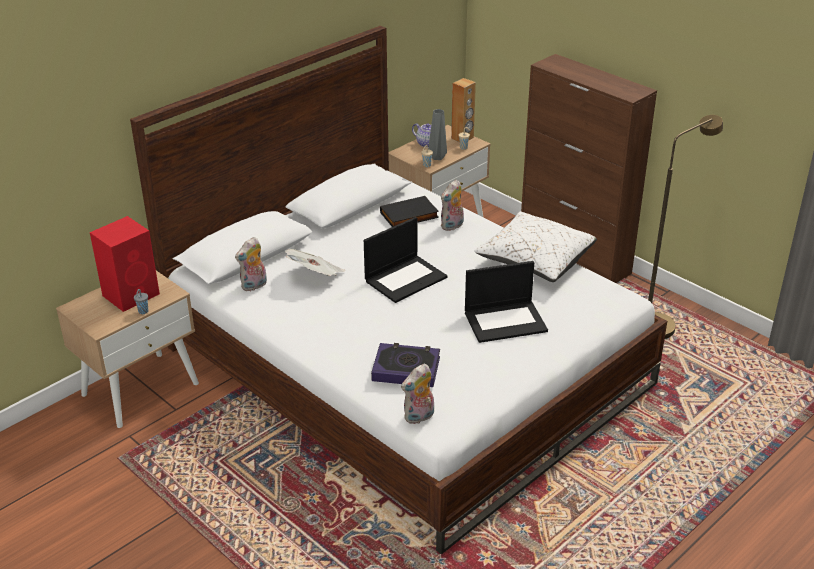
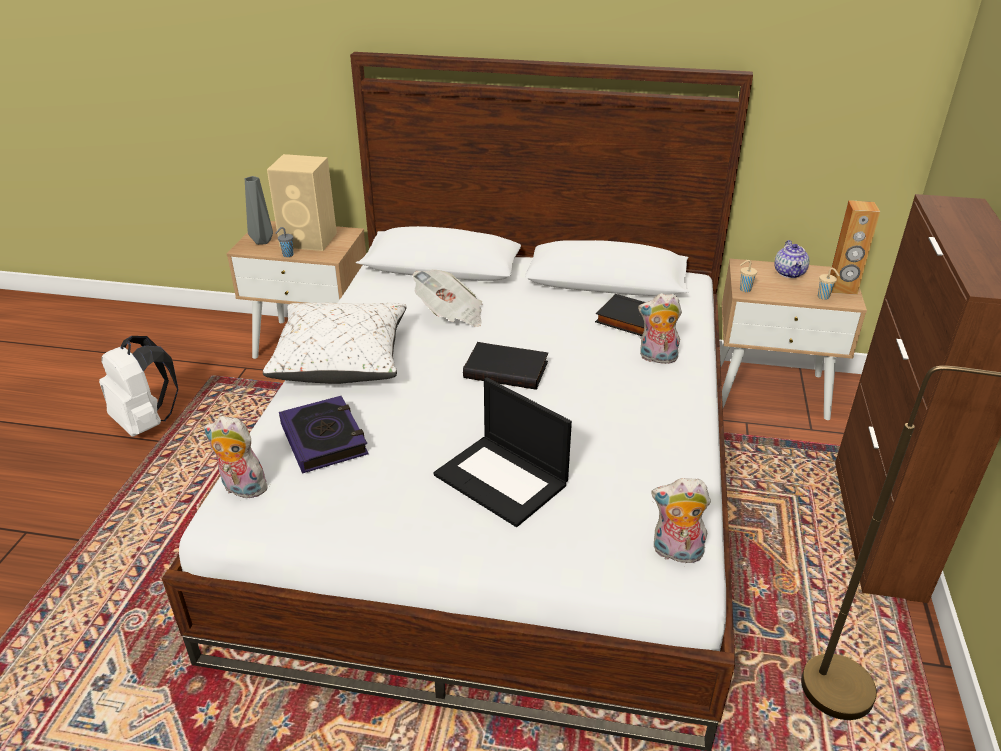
camera: 55 degrees right, 0 degrees up
red speaker [90,216,160,312] -> beige speaker [267,154,337,251]
plush toy [235,237,267,291] -> plush toy moved to [651,478,711,564]
laptop [364,217,447,303] -> black book [463,342,548,390]
grey vase [428,109,447,160] -> grey vase moved to [245,176,273,245]
white pillow [475,211,597,282] -> white pillow moved to [263,303,407,384]
none -> white backpack [99,336,178,437]

